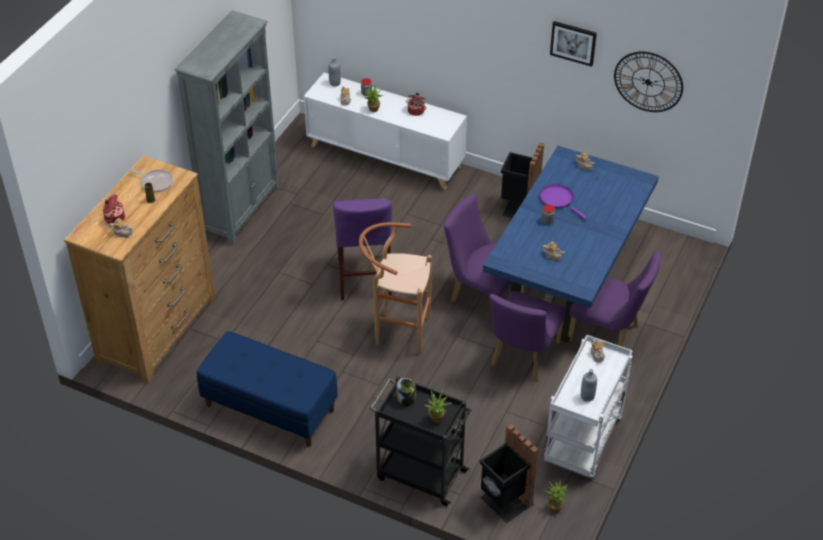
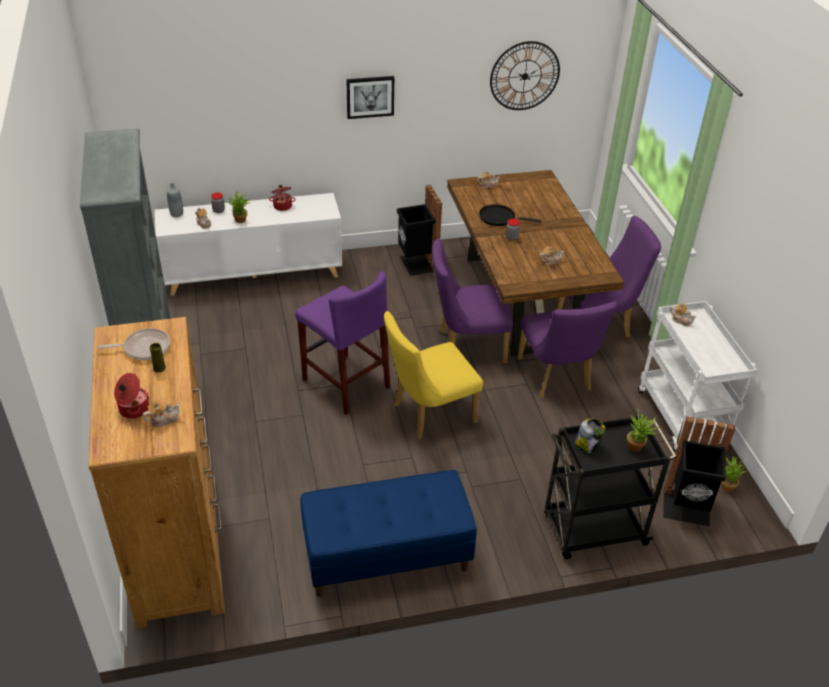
camera: 40 degrees left, 5 degrees down
brown stool [359,222,432,354] -> yellow chair [384,311,483,441]
blue dining table [483,146,659,343] -> brown dining table [447,170,624,356]
purple frying pan [540,184,587,219] -> black frying pan [479,204,541,226]
picture [550,21,597,67] -> picture moved to [346,76,394,119]
grey bottle [581,369,597,402] -> none

